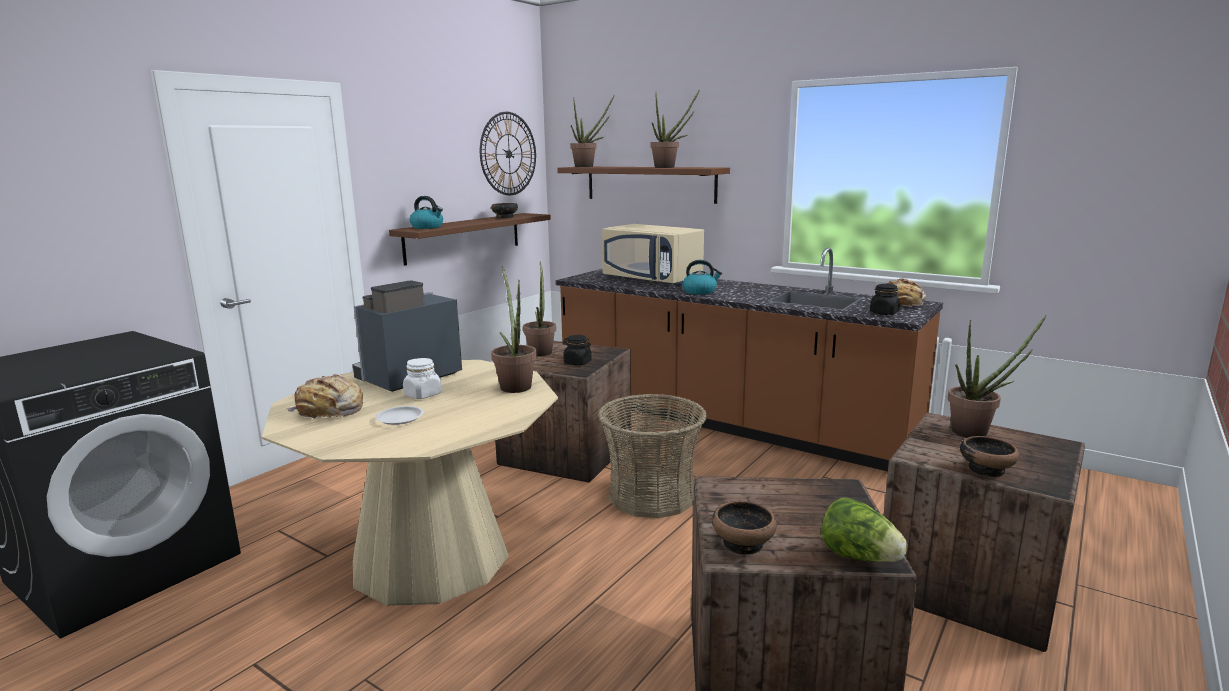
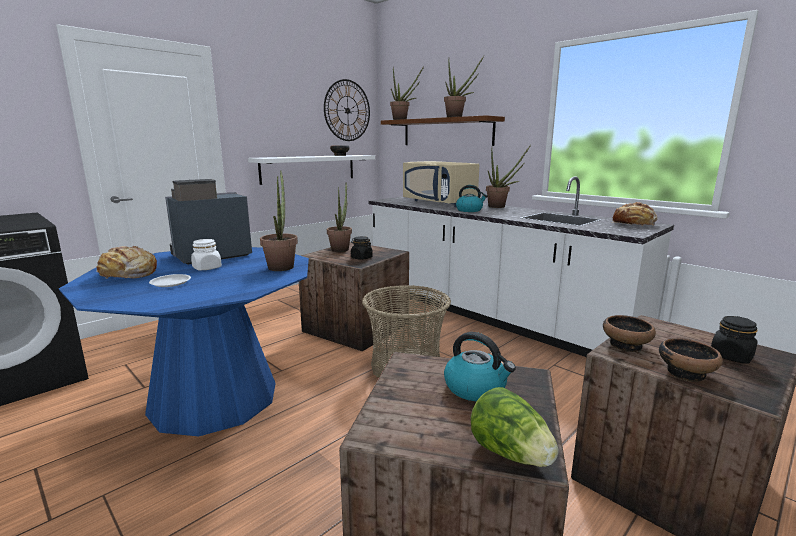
camera: 10 degrees right, 0 degrees up
beige dining table [262,360,558,606] -> blue dining table [59,247,309,437]
brown shelf [389,213,551,266] -> white shelf [248,155,375,185]
kettle [410,196,443,229] -> kettle moved to [444,332,516,401]
brown counter [555,247,943,472] -> white counter [368,176,674,357]
bowl [712,501,777,555] -> bowl moved to [603,315,656,352]
black jar [870,284,900,315] -> black jar moved to [711,316,758,364]
potted plant [948,315,1047,438] -> potted plant moved to [486,145,531,208]

